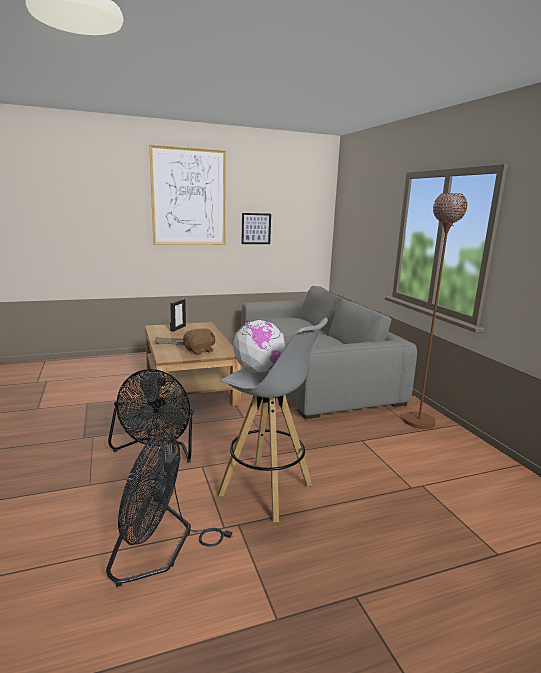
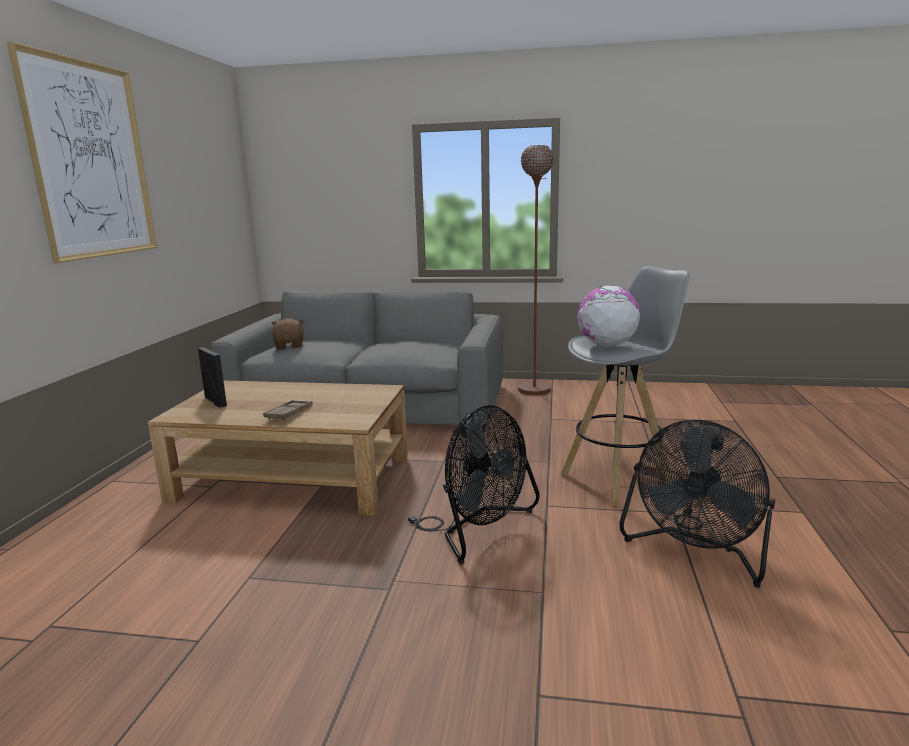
camera: 60 degrees left, 0 degrees up
brown plush toy [183,328,215,355] -> brown plush toy moved to [272,318,304,349]
picture [241,213,271,244] -> none

